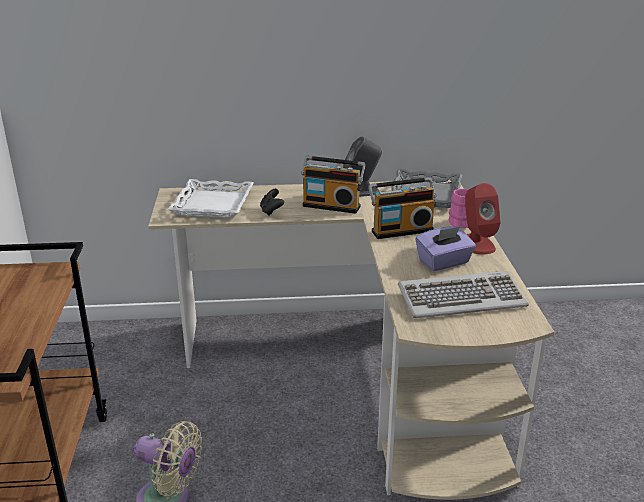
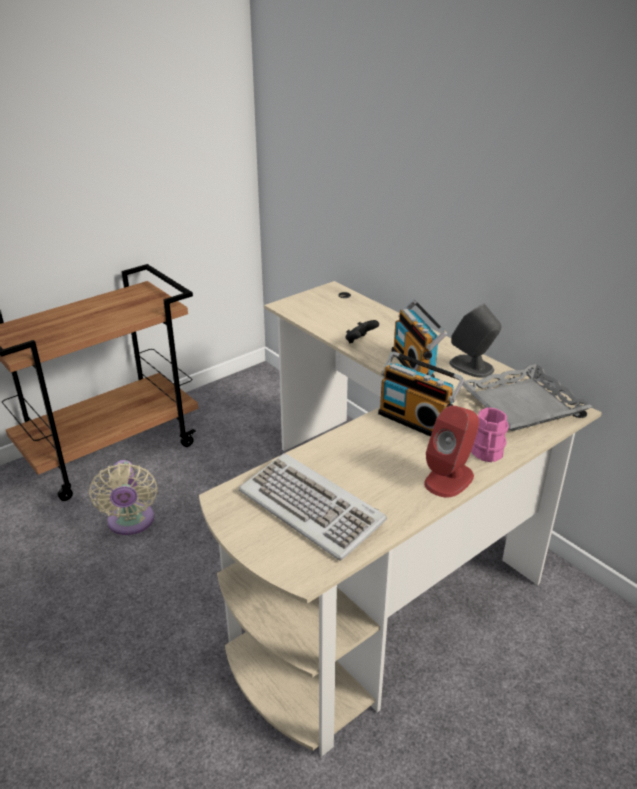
camera: 55 degrees right, 5 degrees up
white tray [167,179,254,218] -> none
purple tissue box [416,226,476,271] -> none

